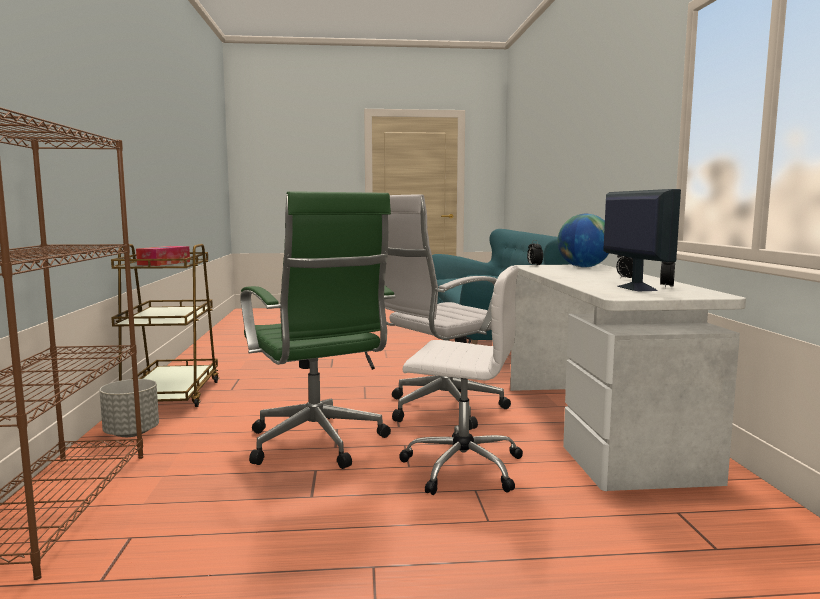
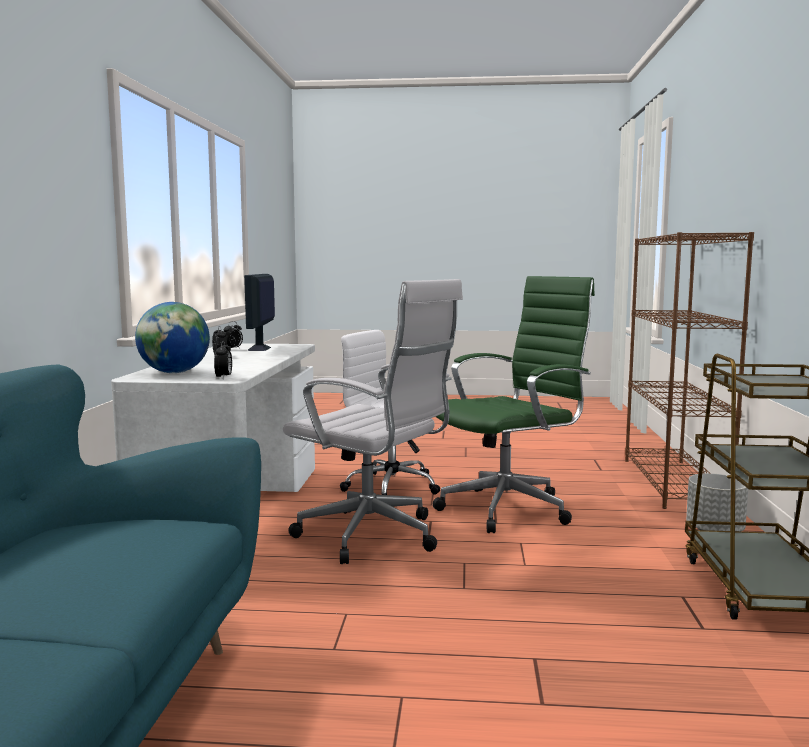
camera: 170 degrees left, 0 degrees up
tissue box [136,246,190,266] -> none
green office chair [240,191,395,469] -> green office chair turned 75 degrees clockwise [433,276,595,533]
white office chair [384,194,511,430] -> white office chair turned 60 degrees clockwise [283,279,463,564]

